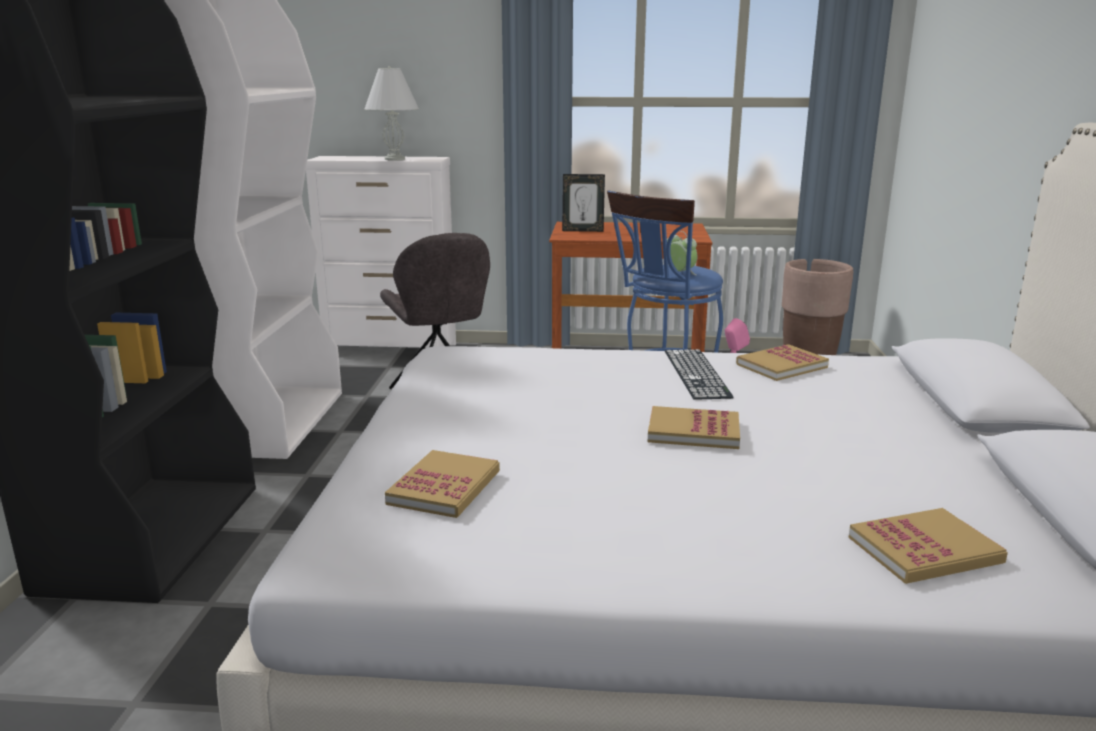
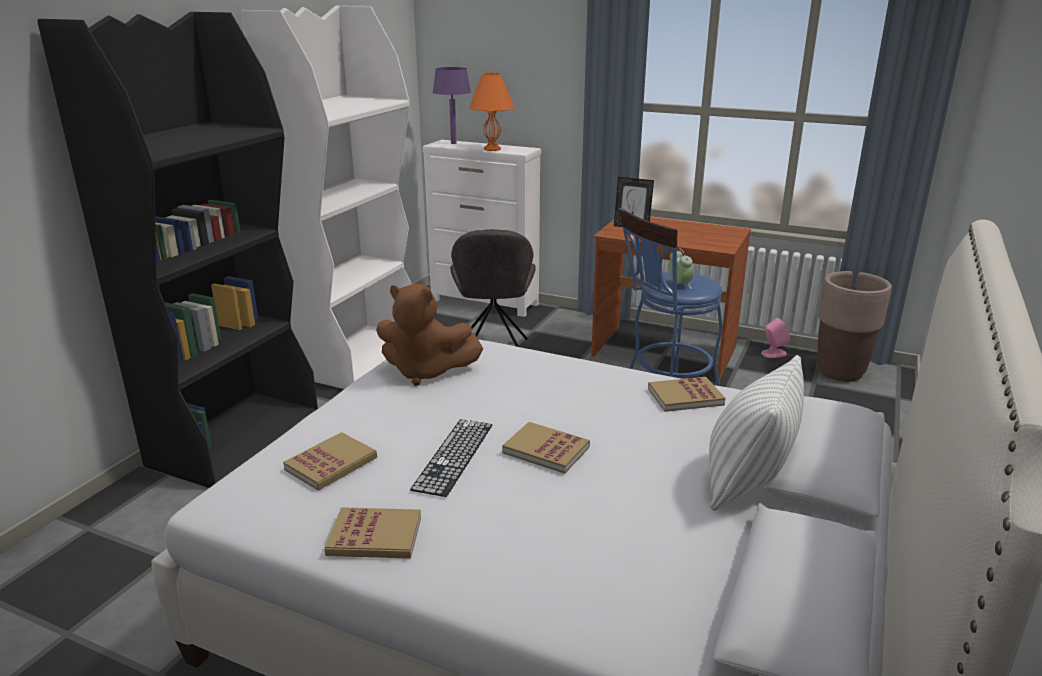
camera: 20 degrees right, 5 degrees up
white table lamp [364,66,419,161] -> orange table lamp [469,72,515,151]
keyboard [665,349,734,400] -> keyboard moved to [410,419,492,497]
book [848,508,1008,584] -> book moved to [325,507,421,559]
none -> brown plush toy [376,284,483,386]
none -> purple table lamp [433,67,471,144]
none -> white pillow [709,355,804,511]

